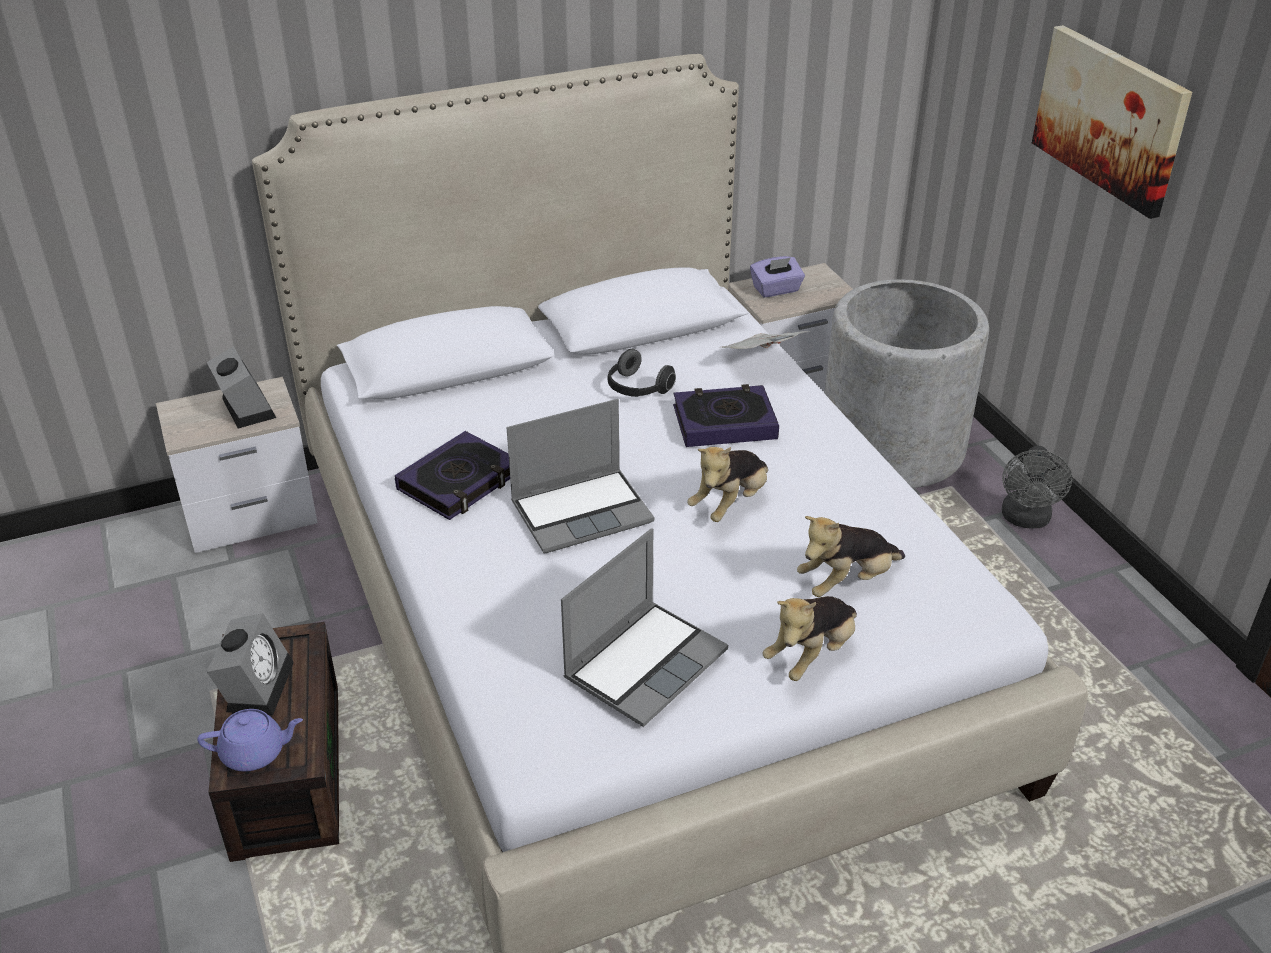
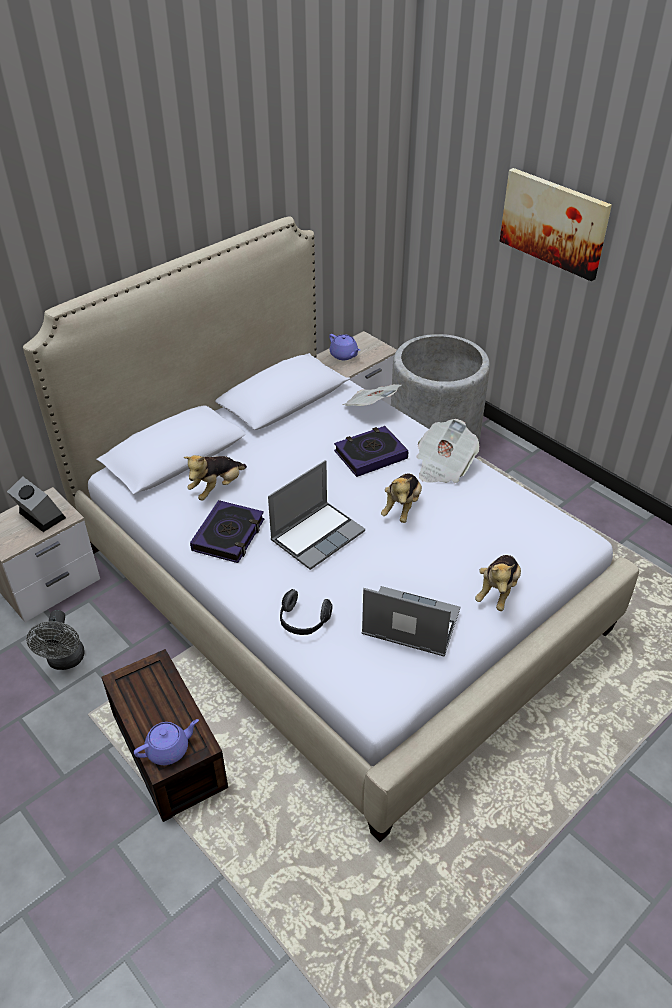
camera: 20 degrees left, 5 degrees up
alarm clock [207,613,294,715] -> none
laptop [561,528,728,727] -> laptop turned 90 degrees counterclockwise [362,586,460,656]
headphones [608,349,676,397] -> headphones moved to [280,589,333,635]
purple tissue box [750,256,805,297] -> purple teapot [329,334,360,360]
plush toy [797,516,905,597] -> plush toy moved to [184,455,247,501]
grey fan [1002,446,1072,528] -> grey fan moved to [26,610,85,670]
none -> newspaper [417,419,480,483]

